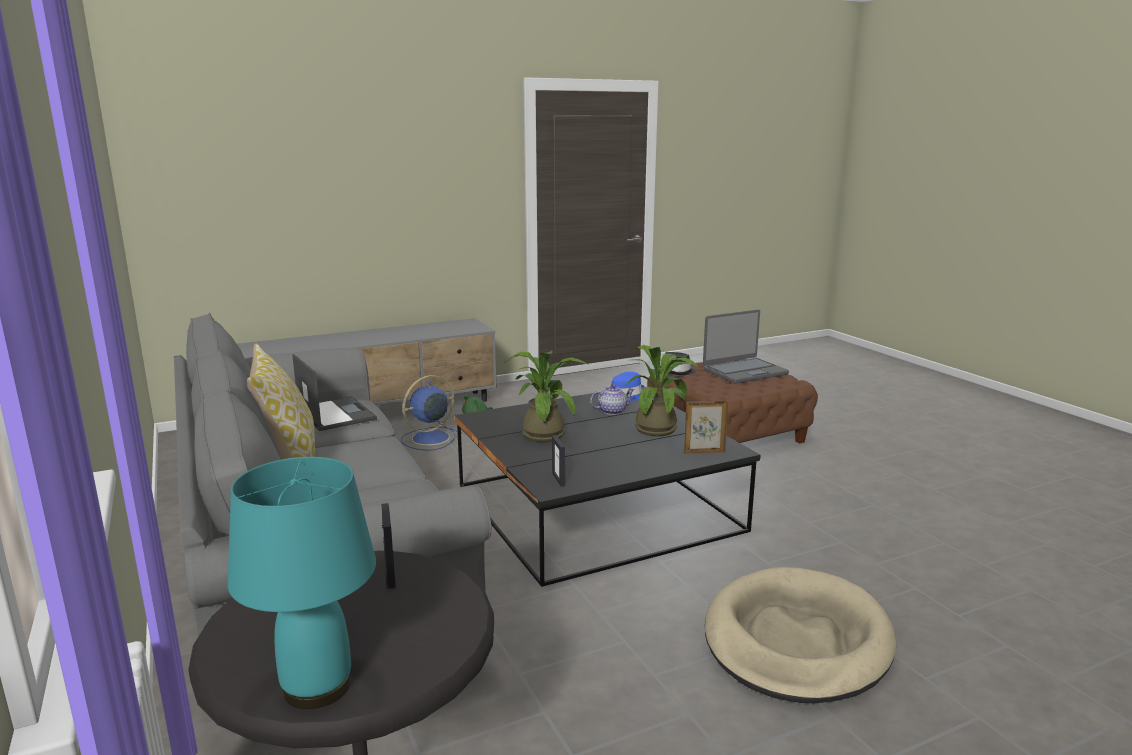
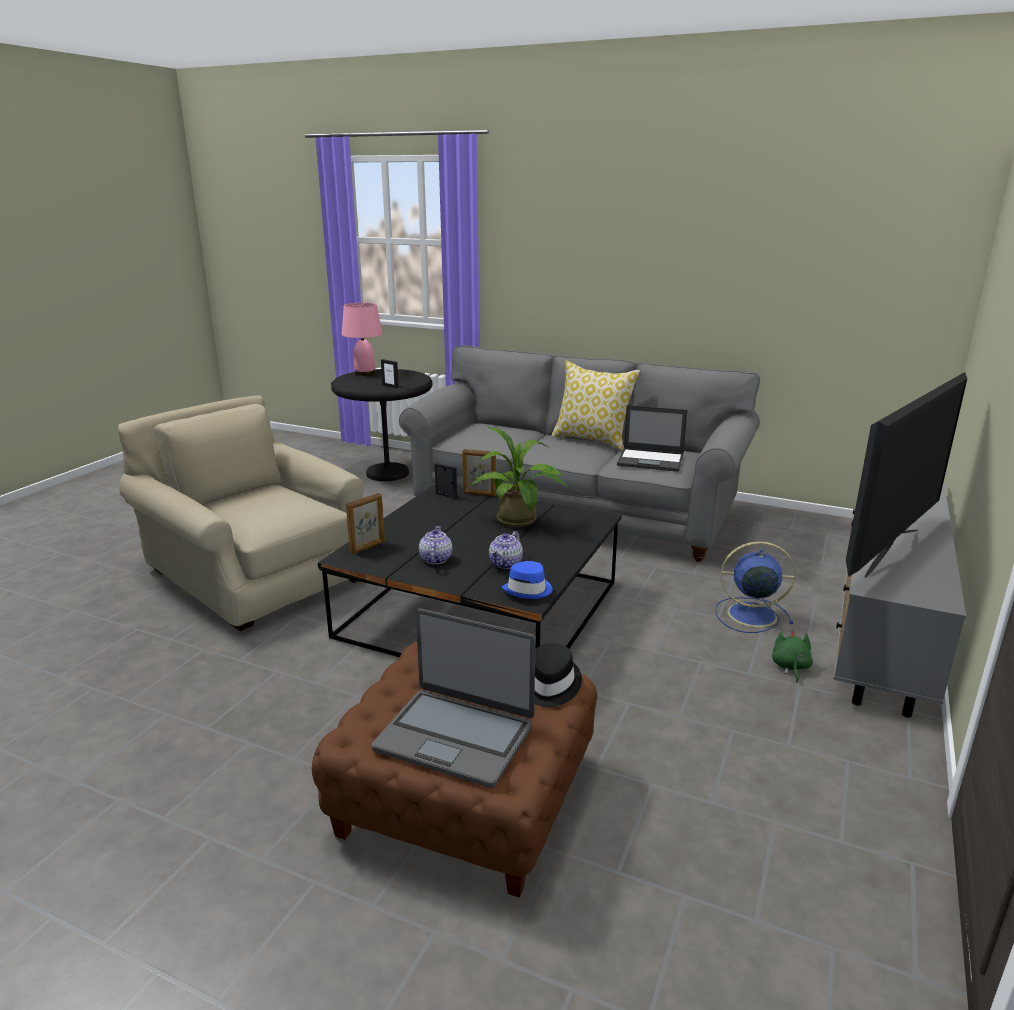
camera: 140 degrees right, 5 degrees up
turquoise table lamp [228,457,376,709] -> pink table lamp [342,303,383,376]
blue fan [401,375,462,450] -> blue fan turned 90 degrees counterclockwise [715,541,796,633]
potted plant [626,345,698,436] -> teapot [419,526,453,564]
laptop [703,310,789,383] -> laptop turned 90 degrees counterclockwise [372,609,536,788]
beige dog bed [705,567,896,703] -> beige armchair [118,395,364,631]
none -> picture frame [462,449,496,496]
none -> television [846,372,967,578]

